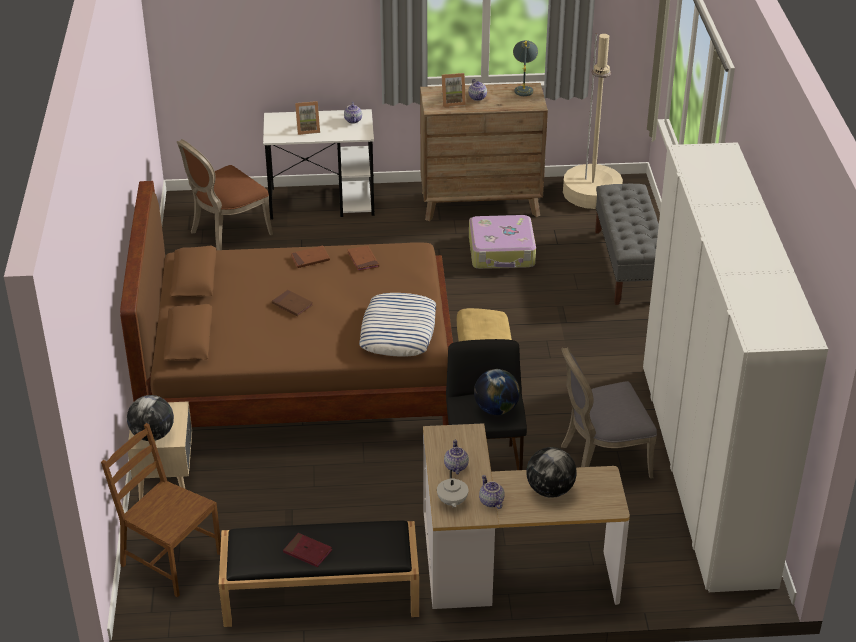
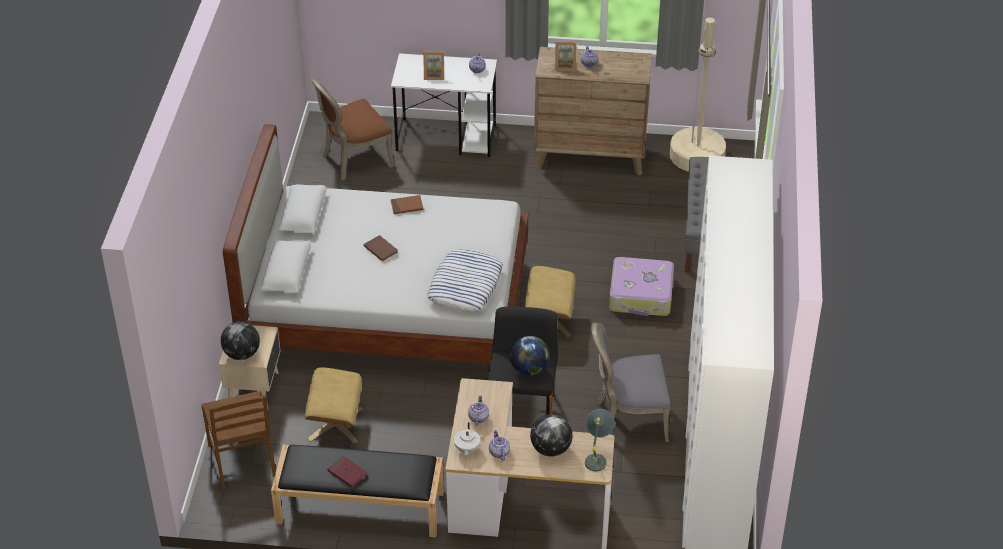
camera: 10 degrees right, 5 degrees up
brown chair [101,423,221,598] -> brown chair turned 150 degrees counterclockwise [202,391,276,490]
brown bed [120,181,453,427] -> white bed [223,124,528,364]
brown book [347,246,379,271] -> none
suitcase [469,215,536,269] -> suitcase moved to [609,257,674,316]
grey table lamp [513,40,538,96] -> grey table lamp moved to [585,409,615,471]
none -> beige ottoman [304,367,363,444]

